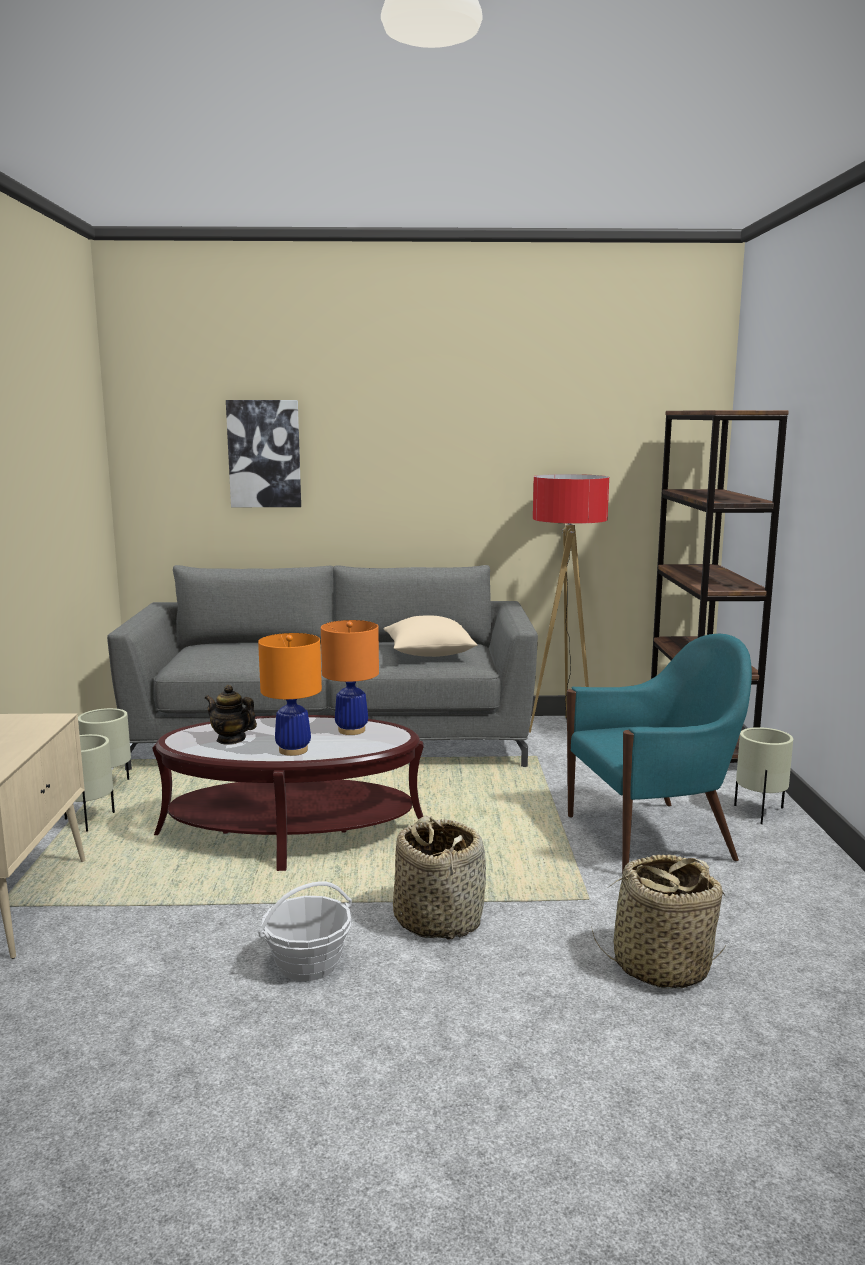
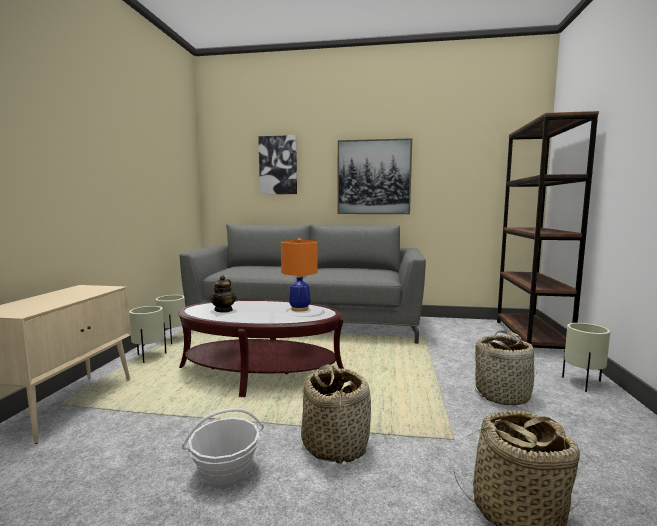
camera: 10 degrees right, 5 degrees down
teapot [205,685,257,745] -> teapot turned 120 degrees counterclockwise [210,275,236,313]
orange table lamp [258,633,322,756] -> none
beige pillow [384,615,477,657] -> none
floor lamp [529,474,609,733] -> none
turquoise armchair [567,634,752,874] -> basket [475,330,537,405]
none -> picture [337,138,412,214]

